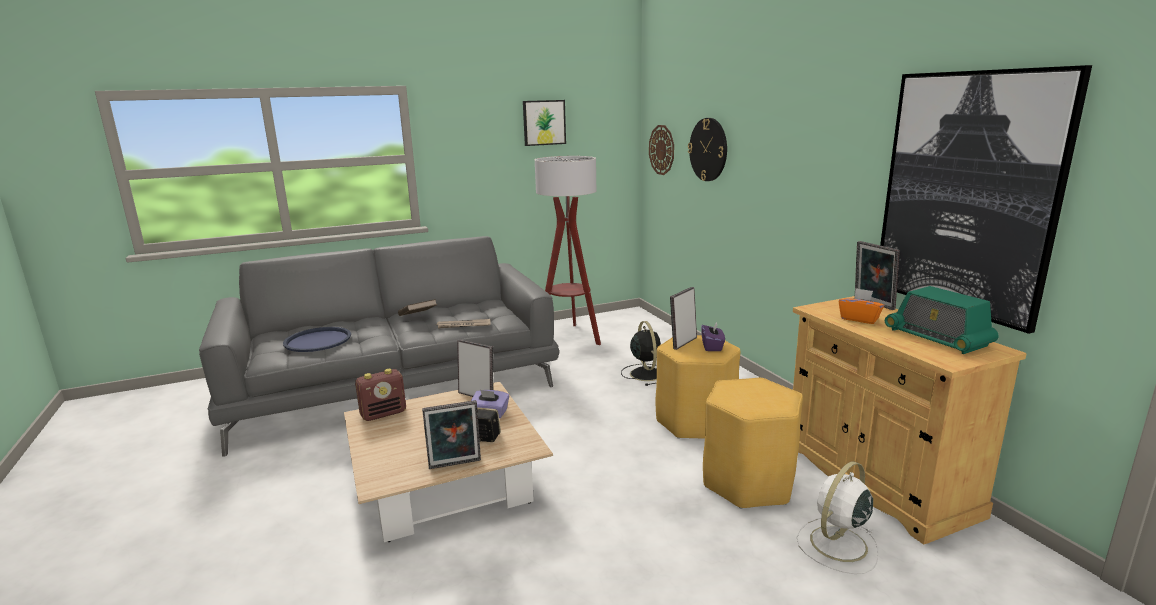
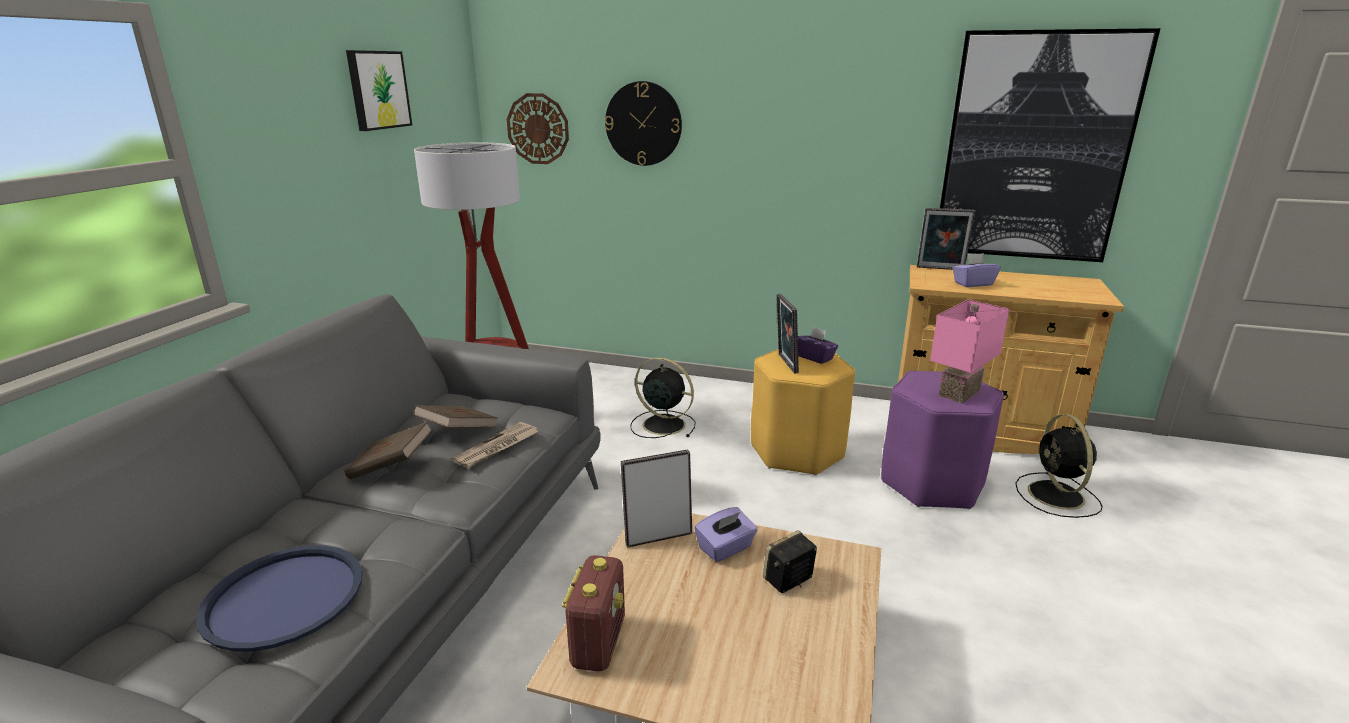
camera: 50 degrees left, 5 degrees up
picture frame [422,400,481,469] -> none
yellow stool [703,378,803,509] -> purple stool [881,371,1004,509]
white fan [797,461,879,574] -> black fan [1015,414,1103,518]
orange tissue box [838,288,884,324] -> purple tissue box [952,253,1001,287]
radio [885,286,999,354] -> none
none -> brown book [413,405,498,428]
none -> pink table lamp [930,299,1010,404]

